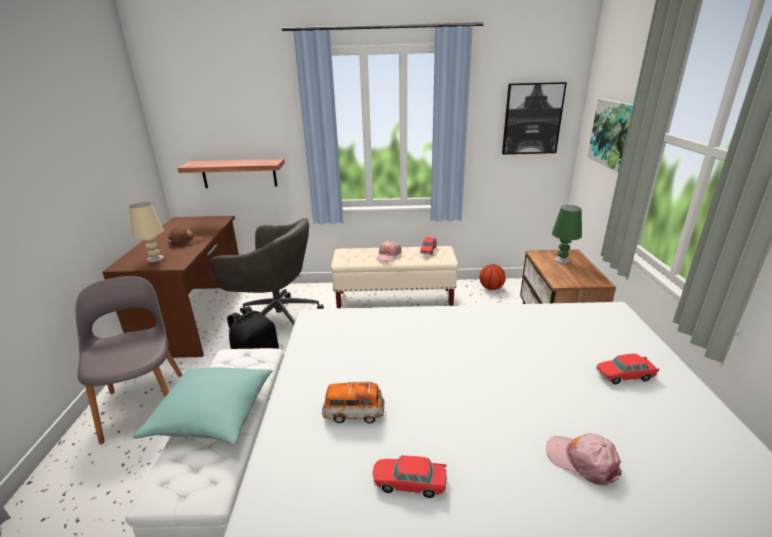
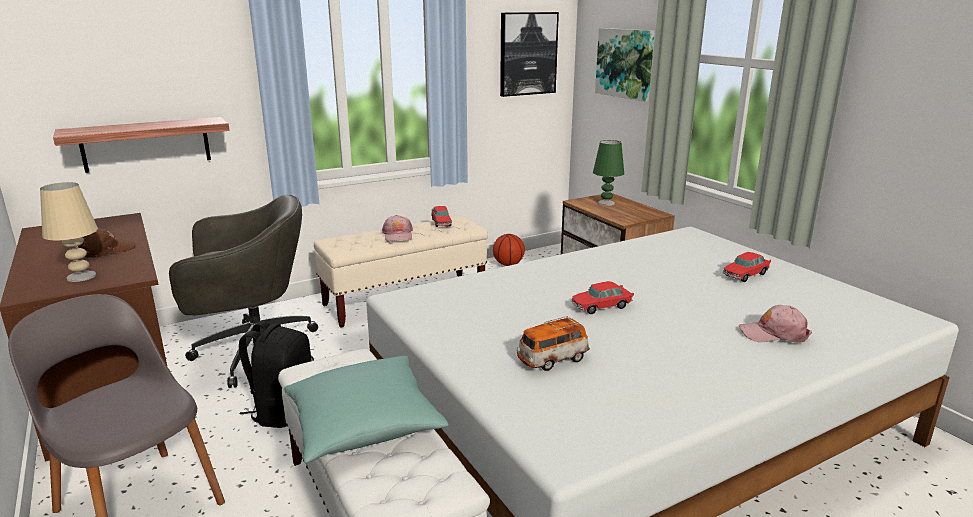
camera: 30 degrees left, 5 degrees down
toy car [372,455,447,498] -> toy car moved to [572,281,634,314]

